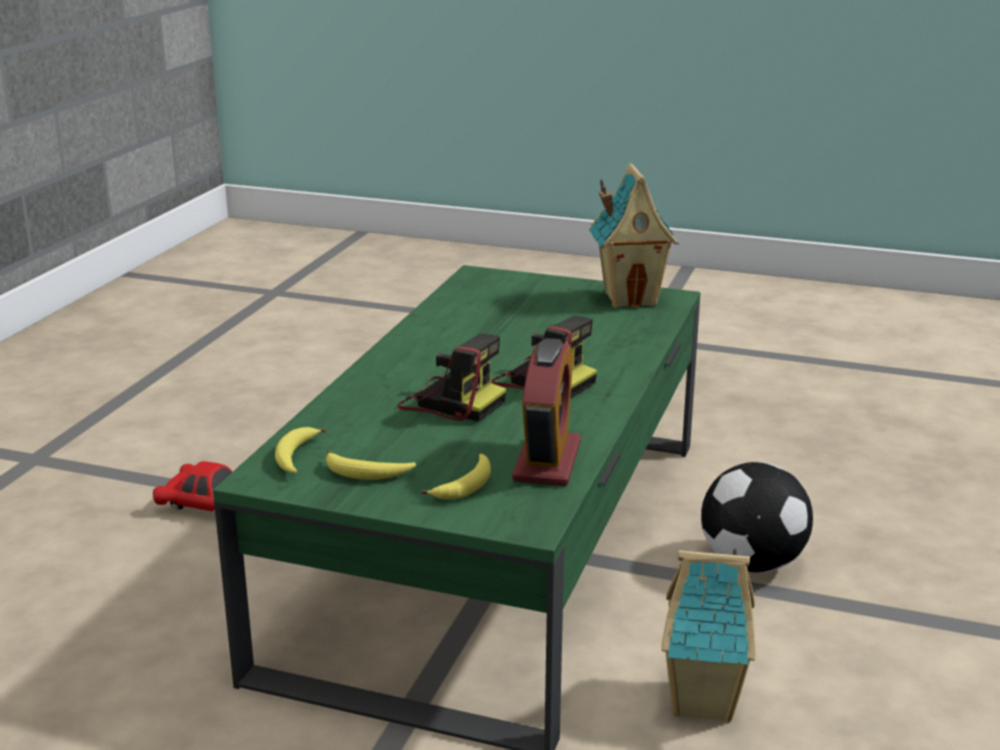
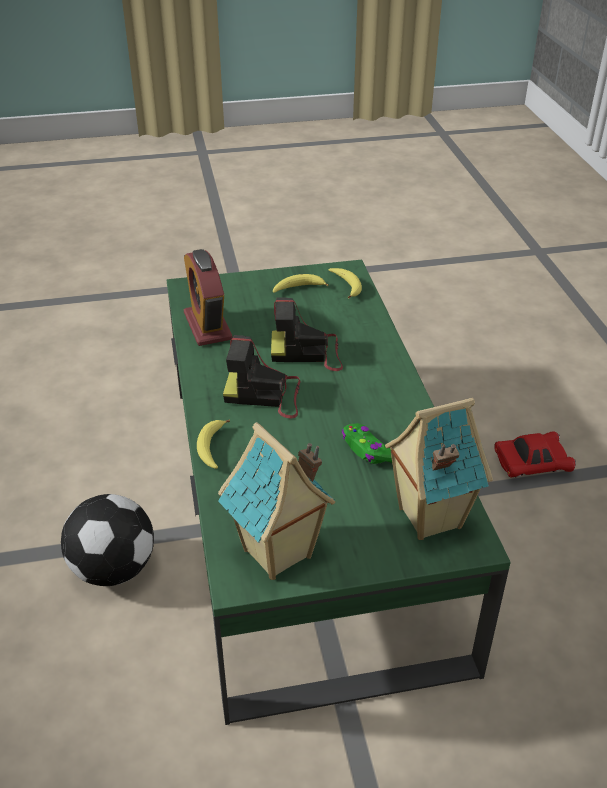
camera: 150 degrees right, 15 degrees up
banana [422,454,491,500] -> banana moved to [197,420,230,469]
toy house [661,548,756,722] -> toy house moved to [385,398,493,540]
none -> green game controller [342,423,392,464]

